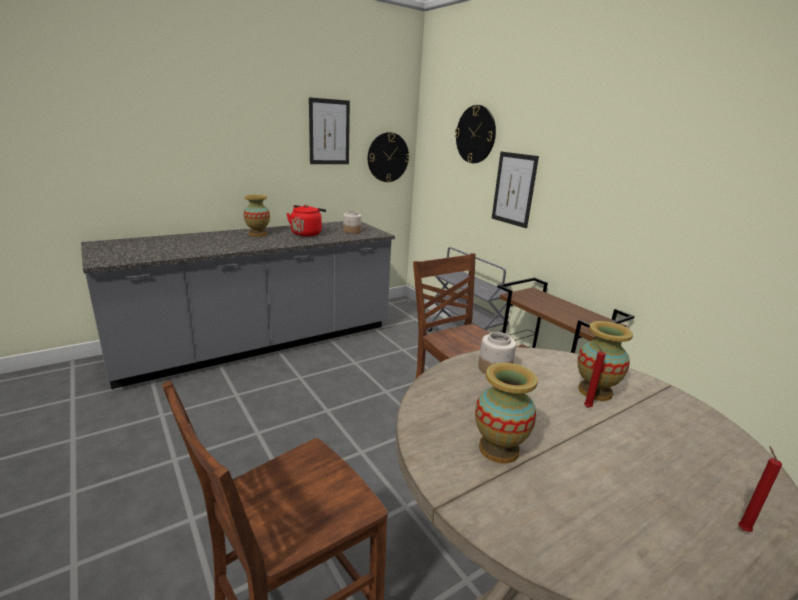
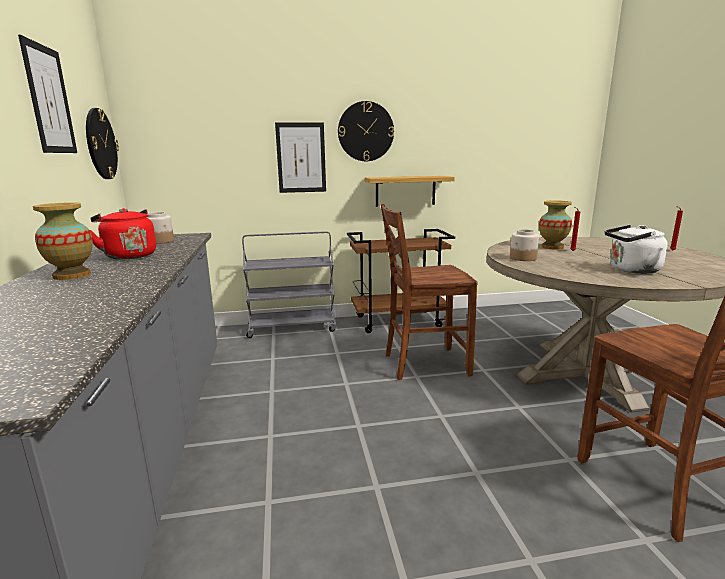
camera: 65 degrees left, 5 degrees down
wall clock [455,105,496,163] -> wall clock moved to [338,101,394,161]
vase [475,362,538,464] -> white kettle [605,225,668,274]
none -> shelf [365,176,455,207]

